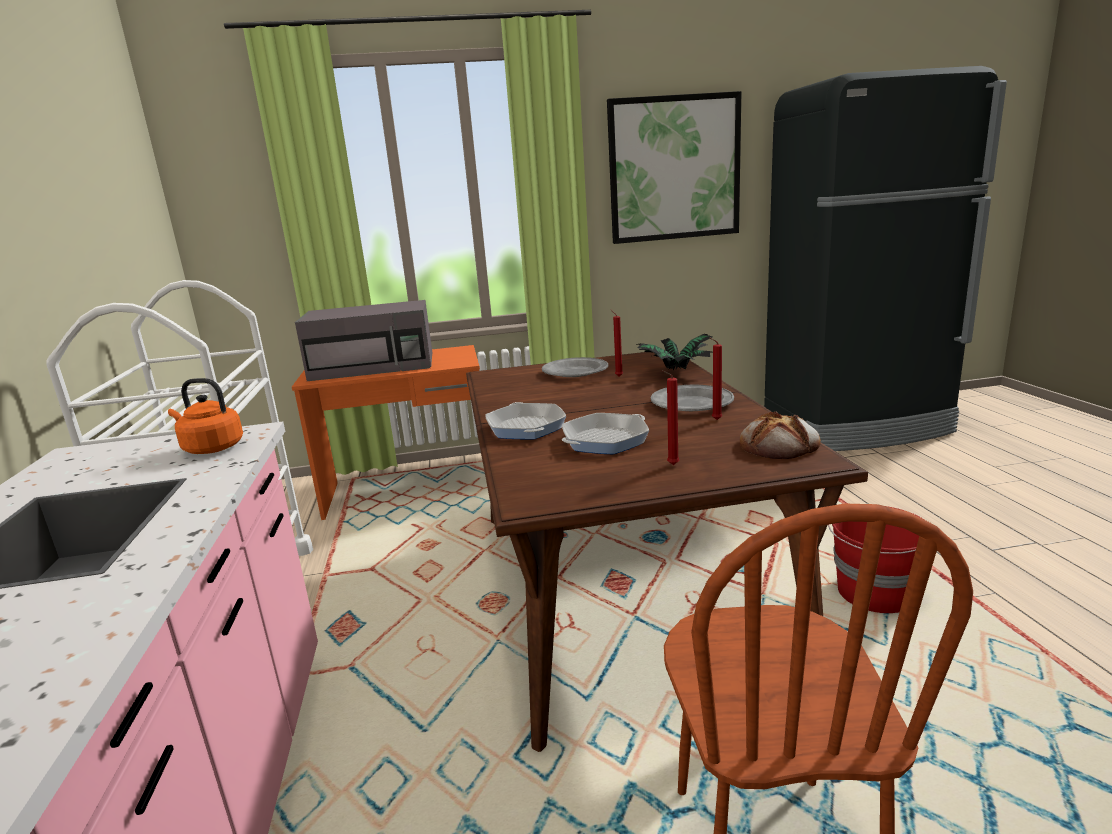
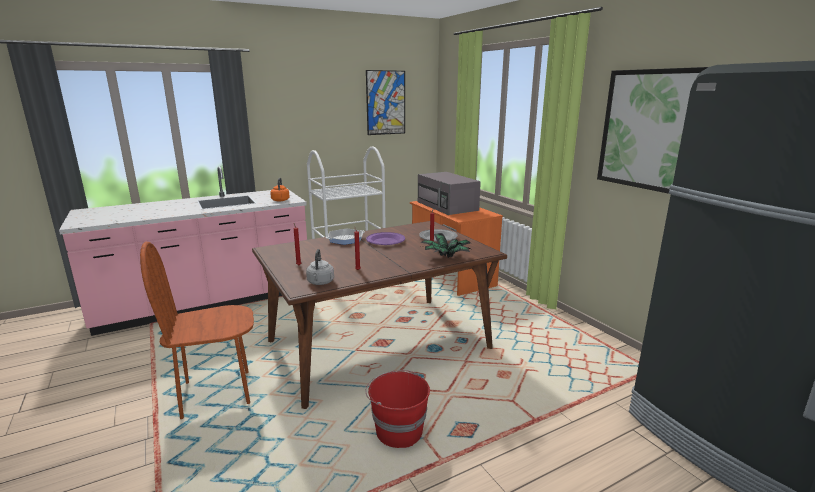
camera: 70 degrees right, 0 degrees up
frying pan [562,413,649,454] -> none
grey plate [651,385,734,411] -> none
bread [740,411,821,459] -> grey kettle [306,249,334,285]
none -> picture [366,70,405,135]
none -> purple plate [366,232,405,245]

